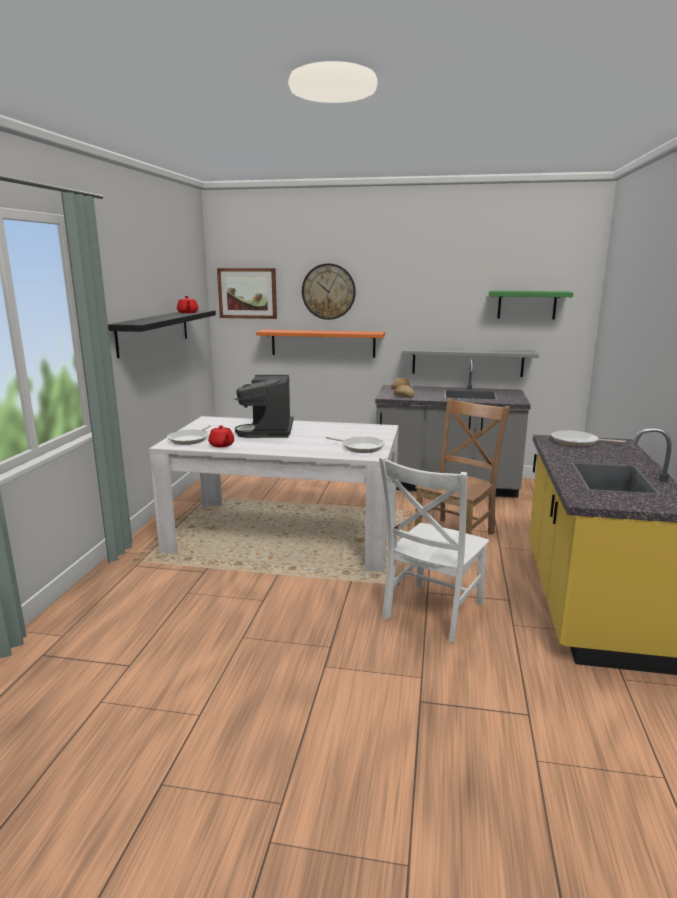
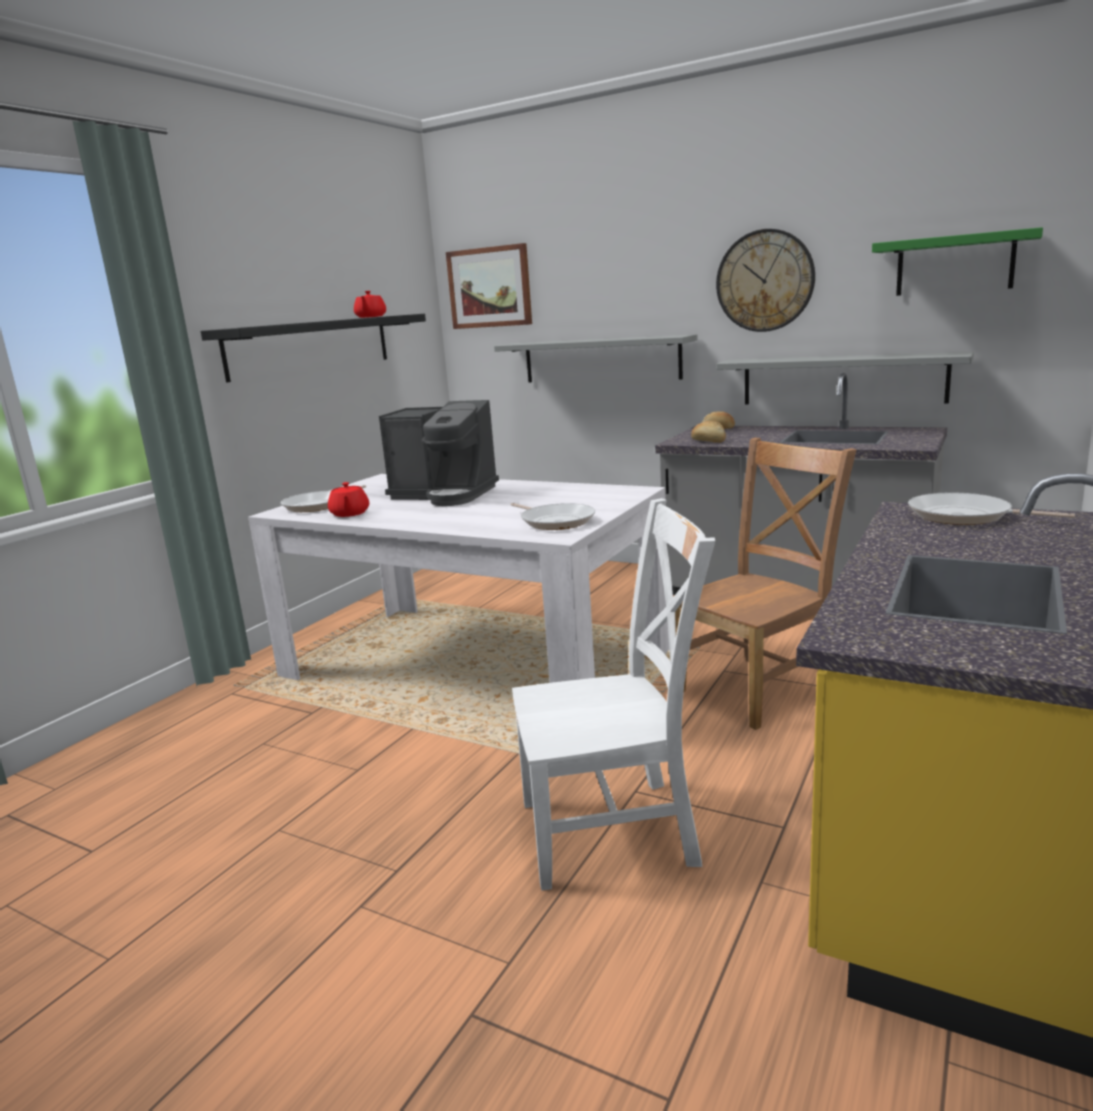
camera: 20 degrees right, 0 degrees up
coffee machine [234,375,294,438] -> coffee machine turned 90 degrees counterclockwise [379,400,499,506]
orange shelf [256,330,385,358] -> grey shelf [494,334,698,383]
wall clock [302,263,356,320] -> wall clock moved to [716,229,815,332]
white chair [379,457,489,643] -> white chair turned 150 degrees counterclockwise [512,498,715,891]

